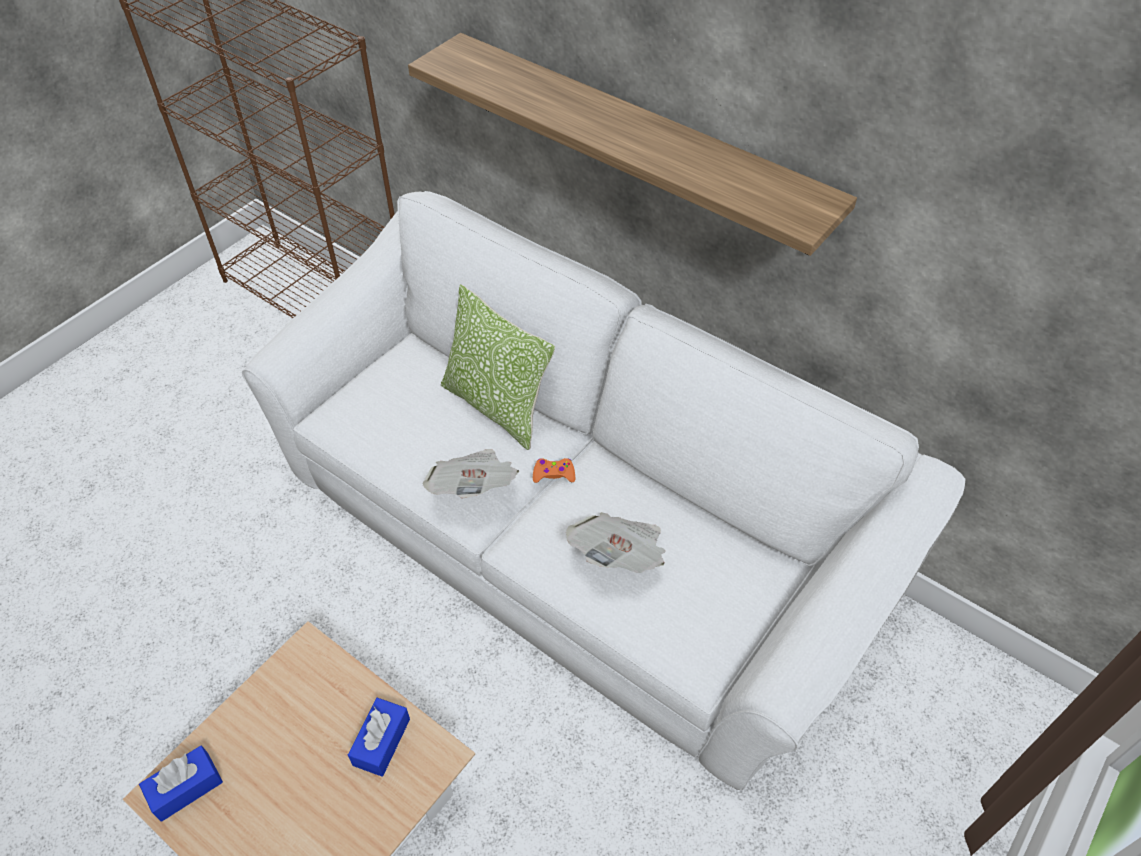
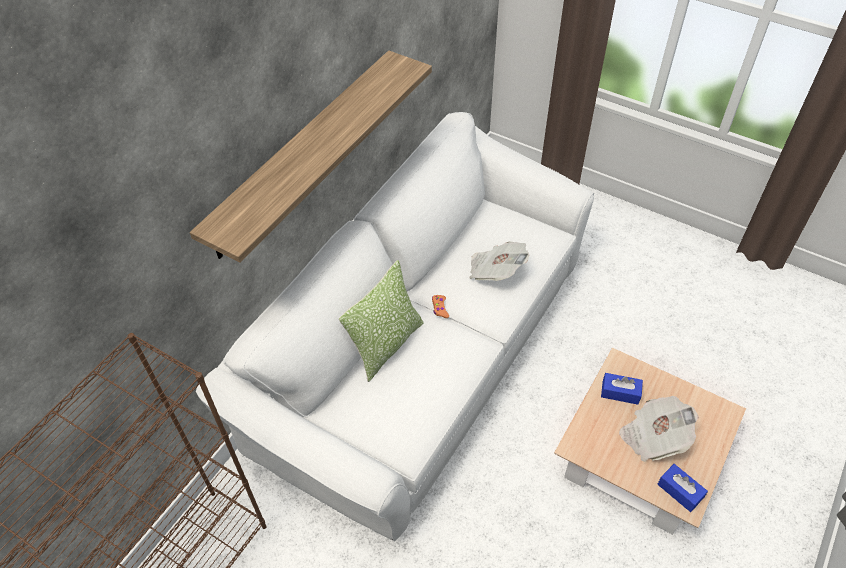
camera: 95 degrees left, 0 degrees up
newspaper [422,449,519,499] -> newspaper moved to [619,396,699,462]

